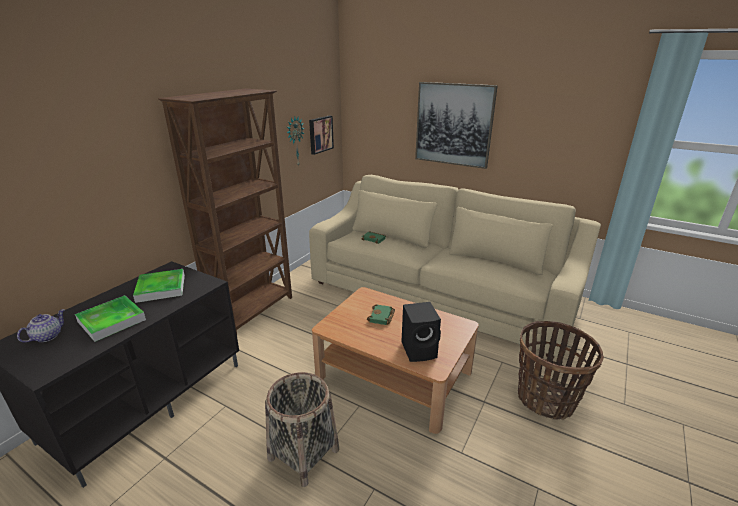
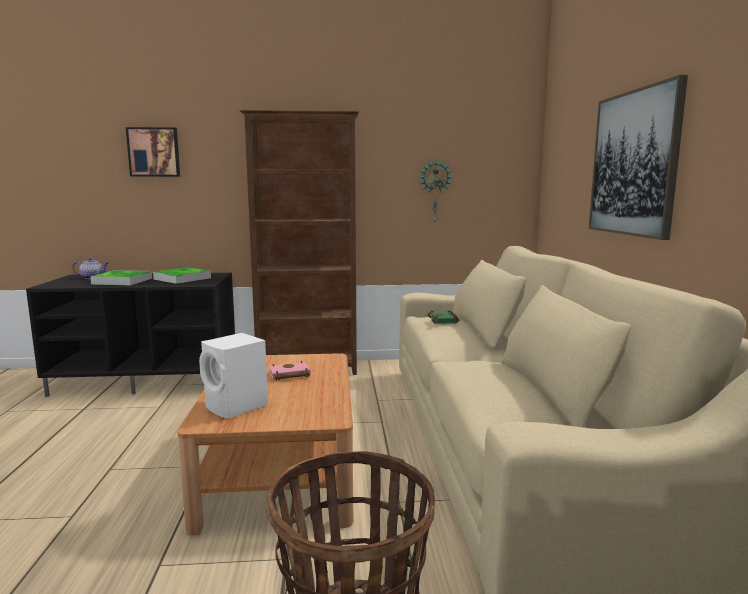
camera: 55 degrees right, 15 degrees down
basket [265,372,339,487] -> none
picture [309,116,334,155] -> picture moved to [126,127,180,177]
green book [367,304,395,325] -> pink book [269,361,310,381]
black speaker [402,302,441,362] -> white speaker [199,333,268,419]

